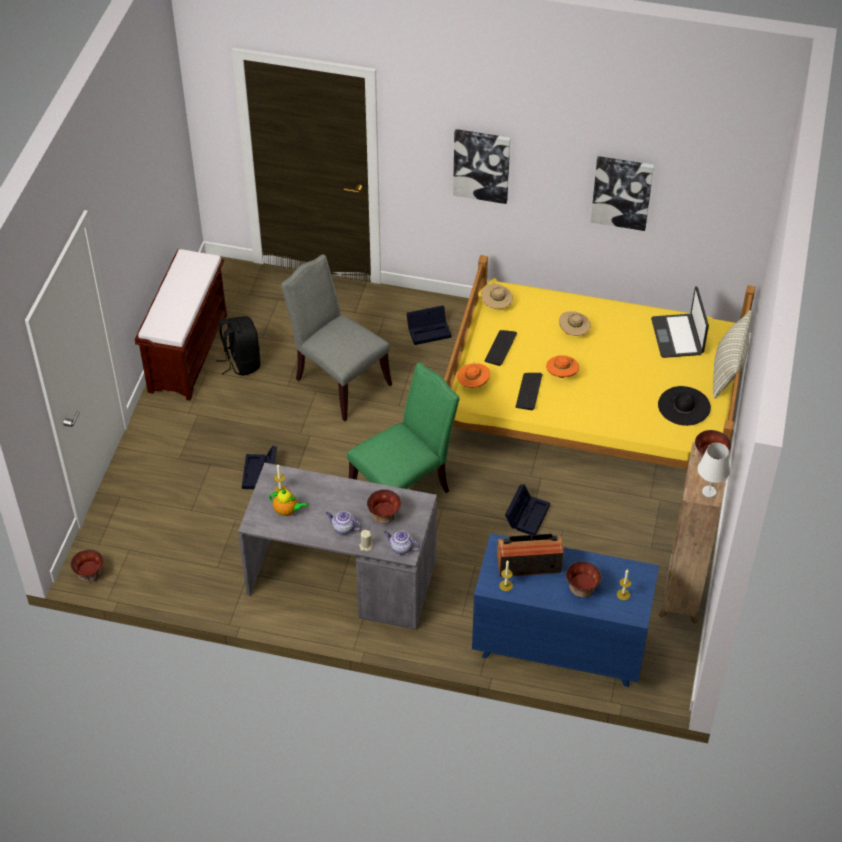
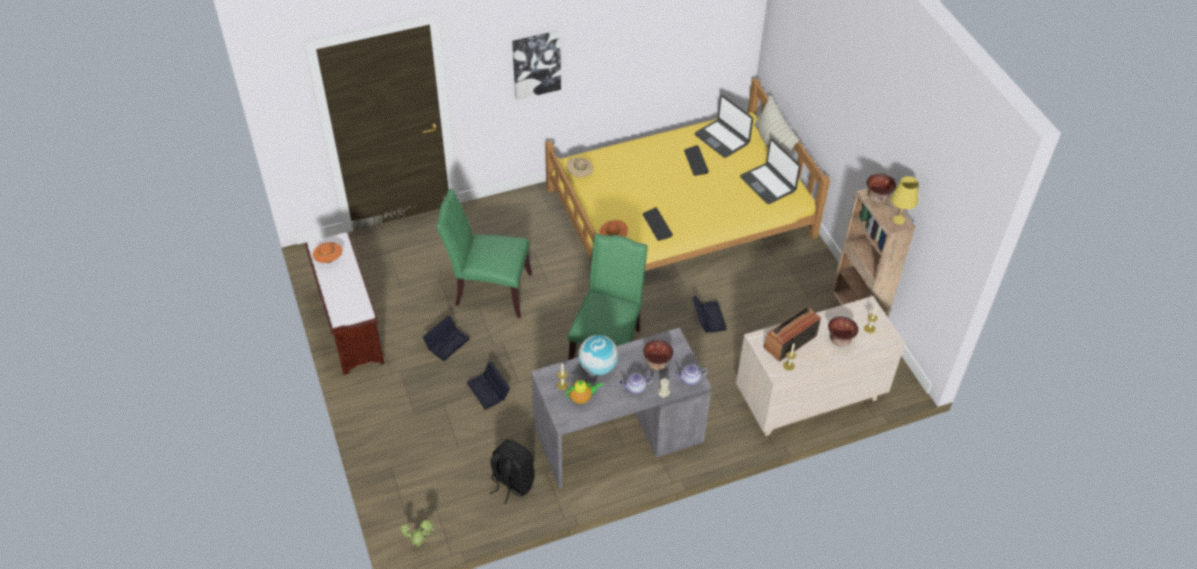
camera: 35 degrees left, 0 degrees up
bowl [70,549,104,582] -> potted plant [401,520,435,546]
black backpack [217,316,260,376] -> black backpack moved to [489,440,535,504]
grey chair [281,254,392,421] -> green chair [436,188,532,318]
black storage box [406,306,451,345] -> black storage box moved to [423,316,469,361]
blue dresser [472,533,659,687] -> beige dresser [736,296,905,436]
keyboard [484,330,517,366] -> keyboard moved to [684,145,709,176]
orange hat [546,355,579,378] -> orange hat moved to [313,242,343,263]
beige hat [559,311,591,336] -> none
picture [591,156,654,231] -> none
black hat [658,386,711,426] -> laptop [740,139,801,204]
white table lamp [698,443,730,498] -> yellow table lamp [891,176,919,224]
none -> globe [578,335,619,376]

